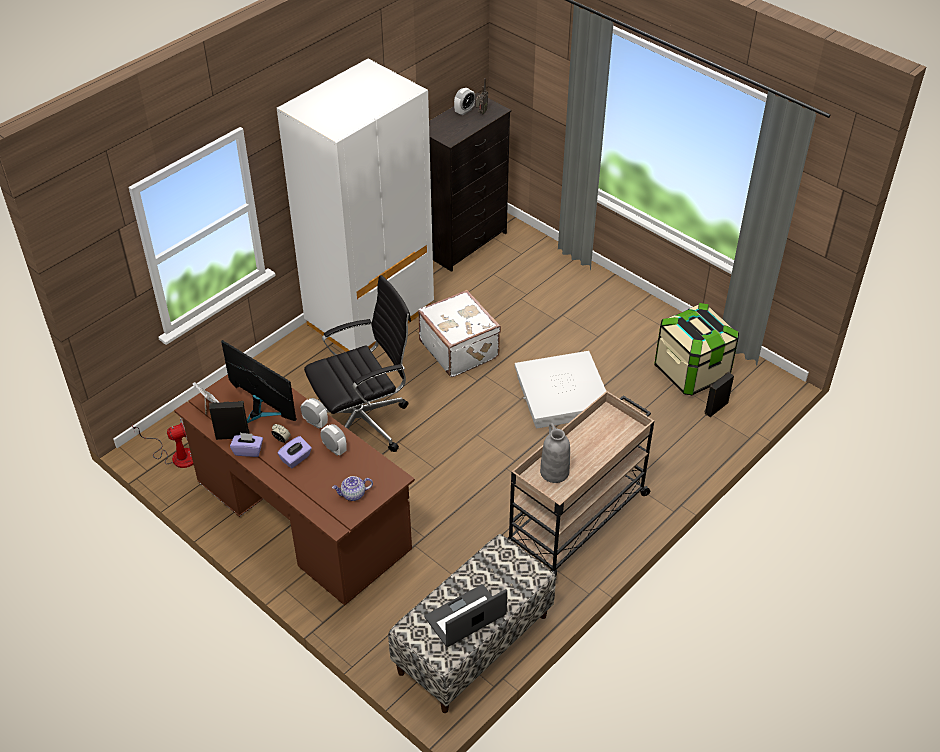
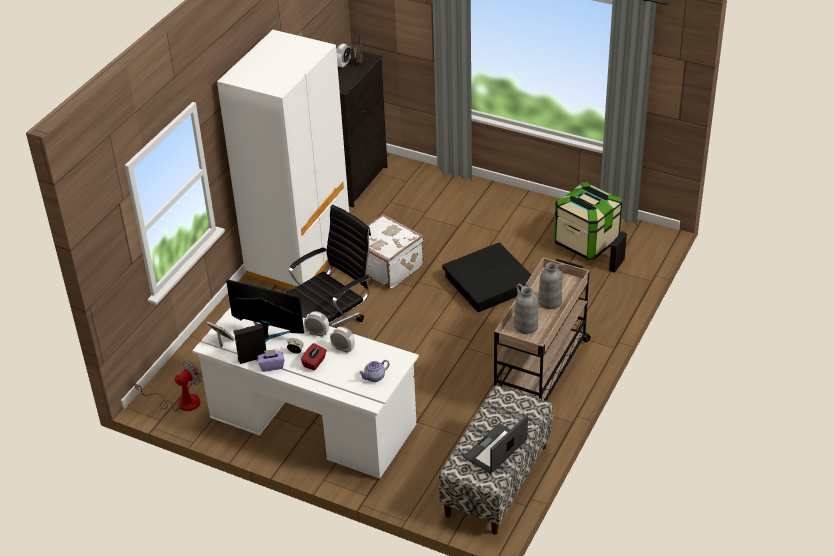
camera: 15 degrees left, 5 degrees down
brown desk [174,374,415,605] -> white desk [192,308,419,479]
purple tissue box [277,436,312,468] -> red tissue box [301,343,327,370]
white storage box [515,351,606,429] -> black storage box [442,242,532,312]
none -> grey vase [538,262,565,309]

